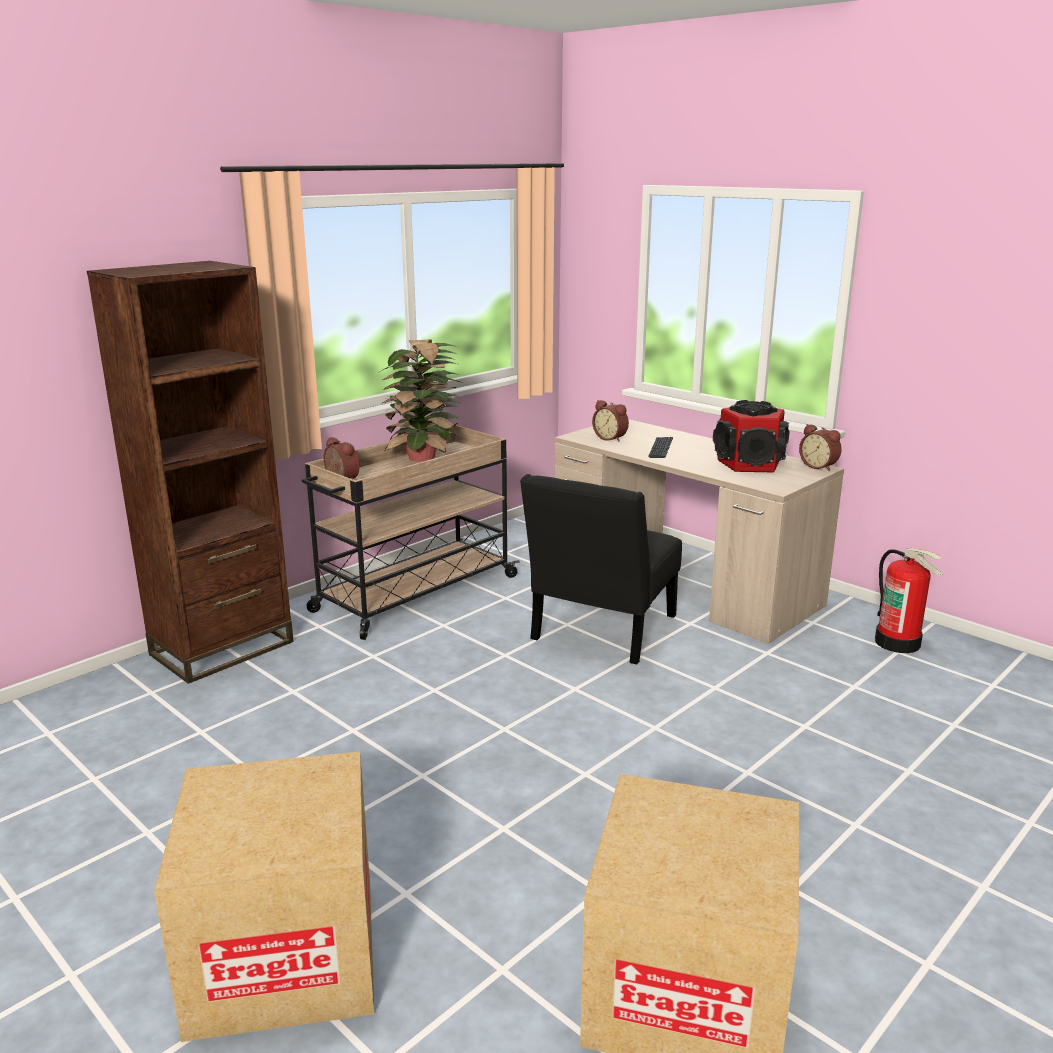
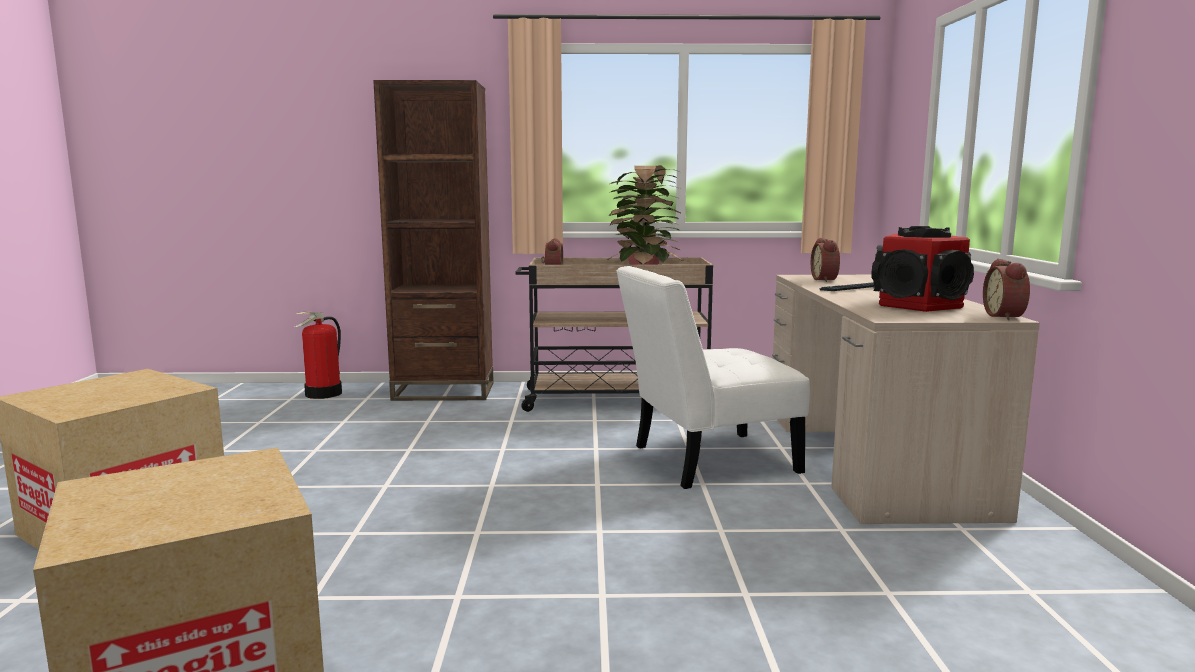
camera: 45 degrees right, 10 degrees down
black chair [520,474,682,665] -> white chair [616,266,810,489]
fire extinguisher [875,548,943,653] -> fire extinguisher moved to [294,312,342,399]

